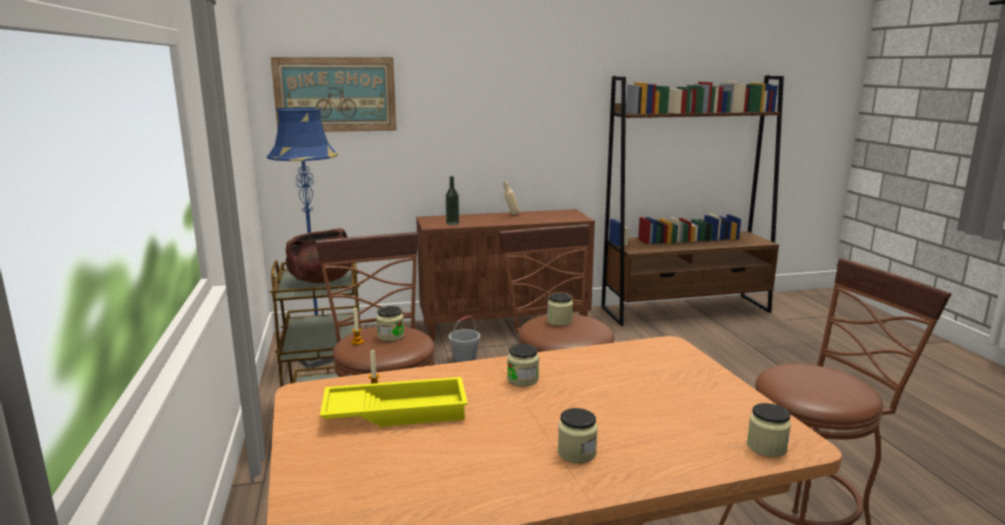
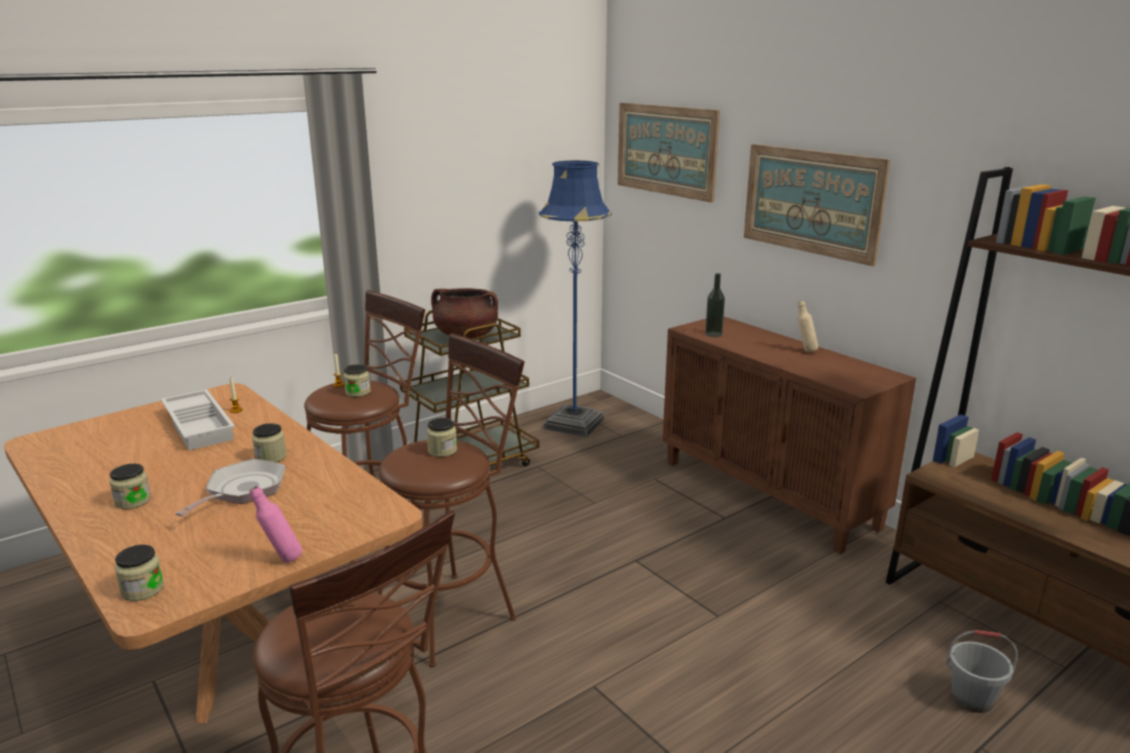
camera: 65 degrees right, 5 degrees up
yellow tray [320,377,468,427] -> white tray [161,389,235,450]
grey bucket [448,316,480,362] -> grey bucket moved to [946,630,1018,713]
none -> frying pan [175,459,285,516]
none -> pink bottle [249,486,302,563]
none -> picture [744,144,891,266]

